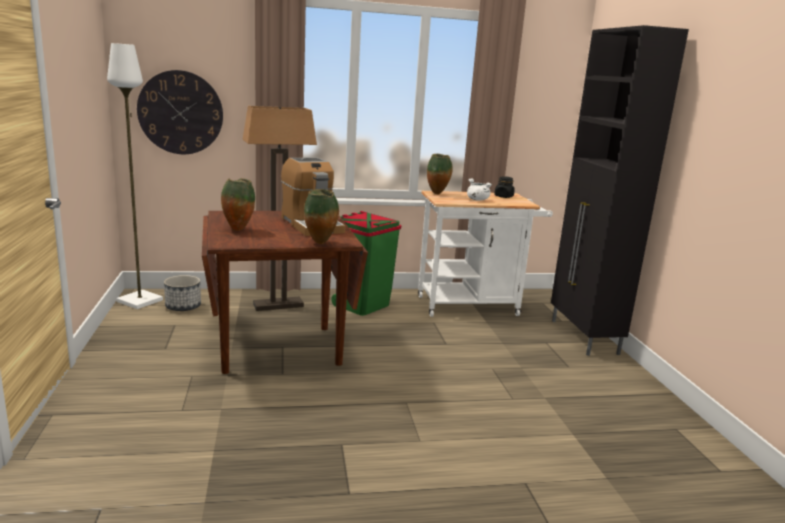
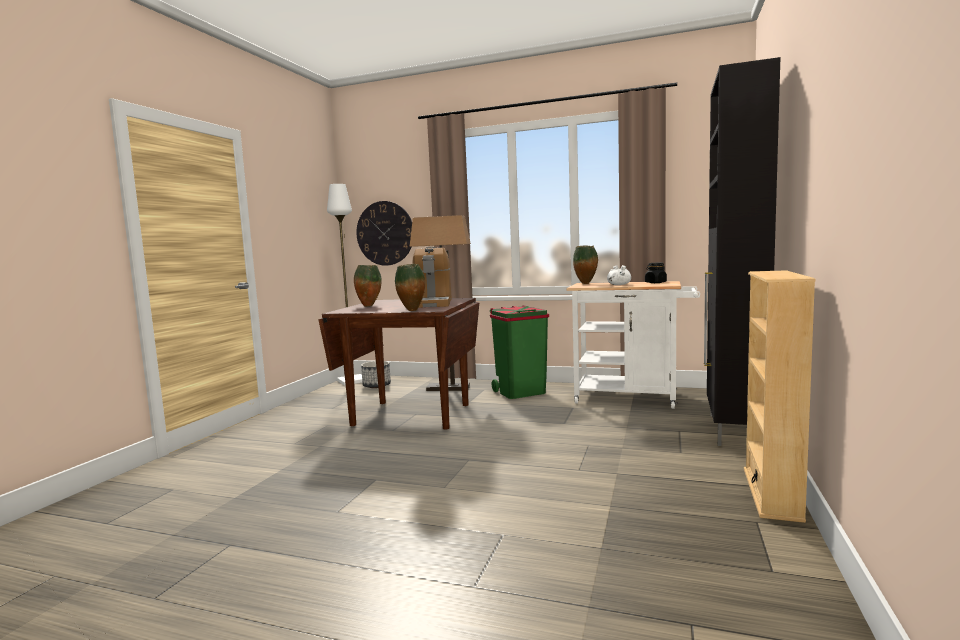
camera: 30 degrees right, 10 degrees down
none -> beige bookcase [744,270,816,523]

